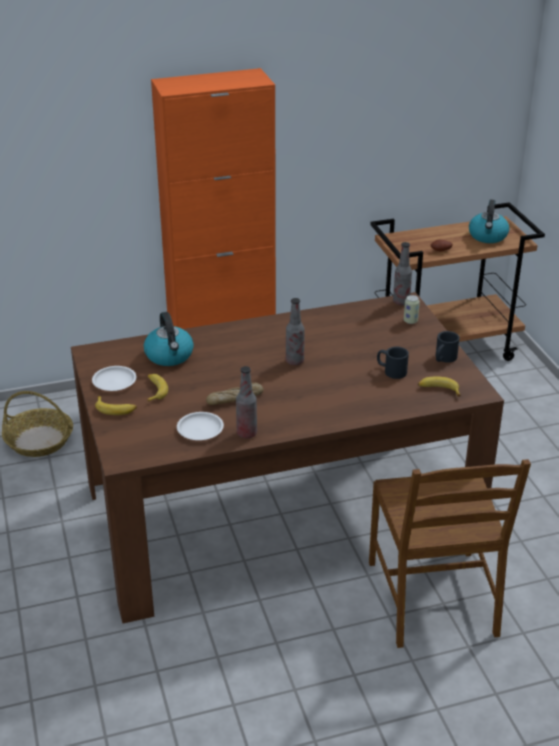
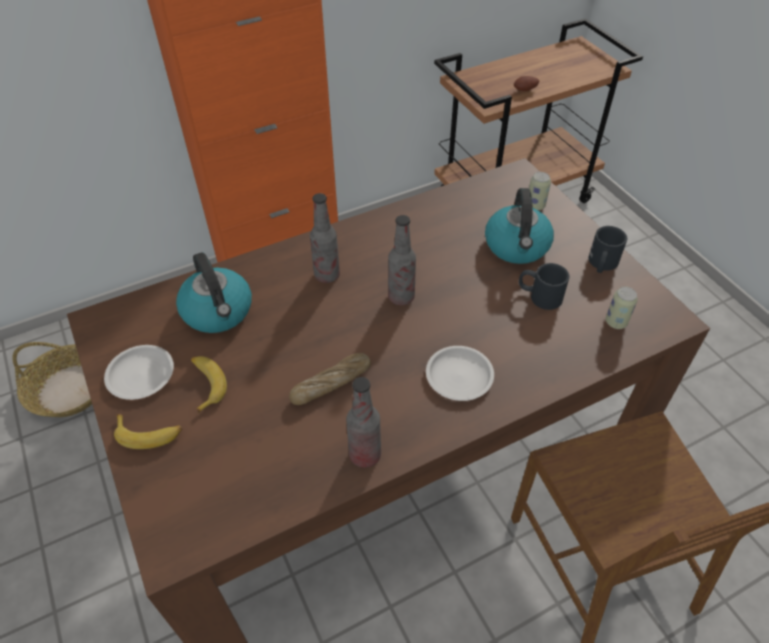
camera: 10 degrees left, 15 degrees up
white plate [177,412,224,440] -> white plate moved to [426,346,494,401]
bottle [393,242,412,305] -> bottle moved to [310,193,340,283]
banana [418,376,461,396] -> can [606,286,638,329]
kettle [469,200,509,243] -> kettle moved to [485,188,554,264]

